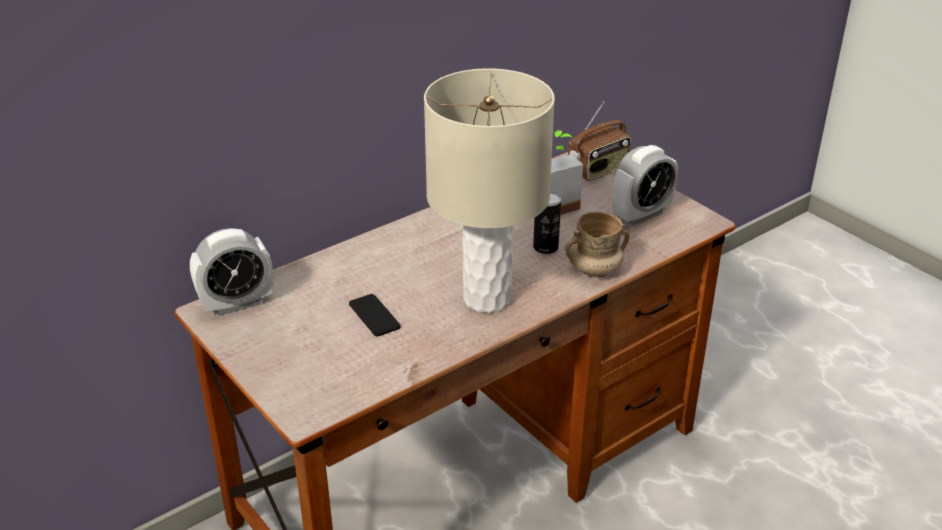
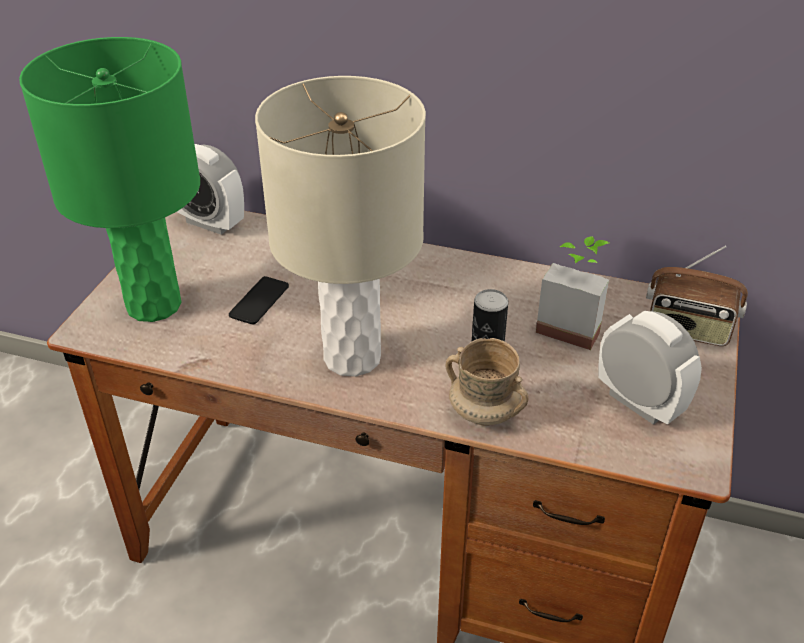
camera: 55 degrees right, 5 degrees up
alarm clock [612,145,678,226] -> alarm clock turned 150 degrees counterclockwise [599,311,702,425]
none -> green table lamp [19,37,200,322]

